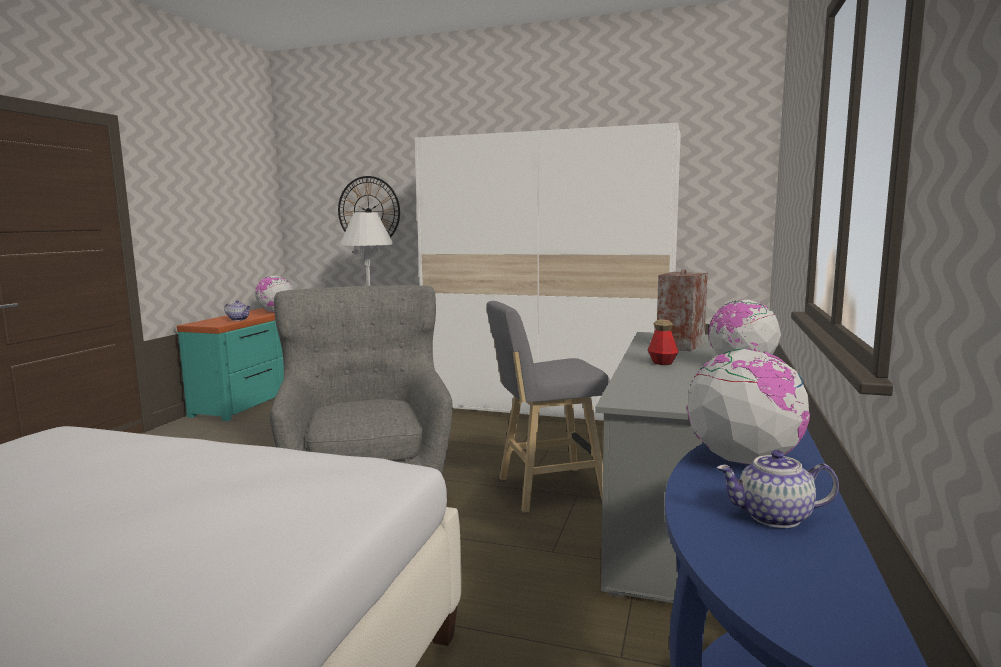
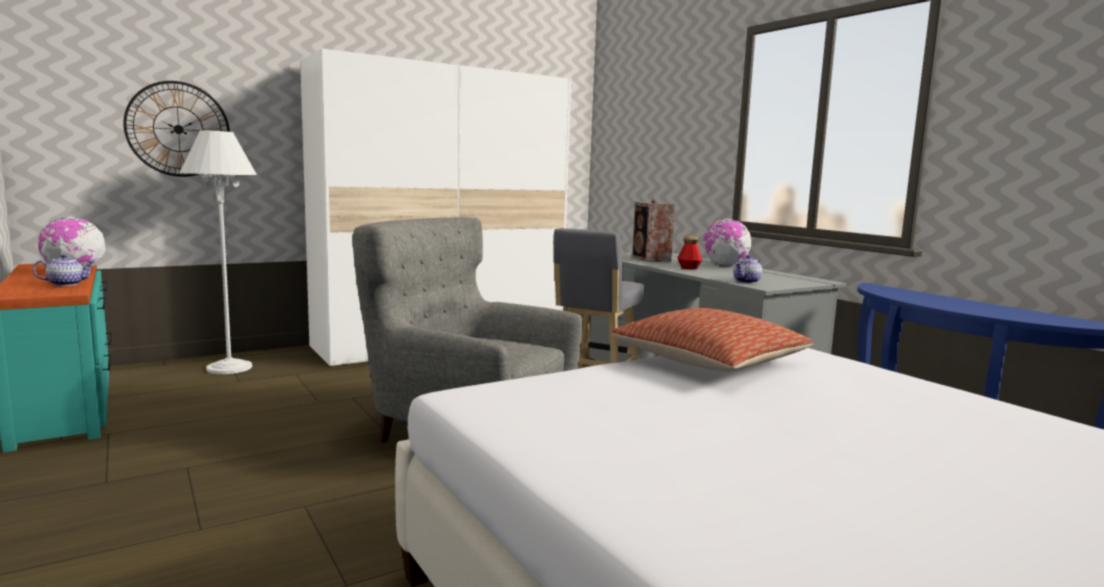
camera: 50 degrees left, 0 degrees up
globe [687,349,810,464] -> none
teapot [717,450,839,528] -> teapot moved to [733,255,762,283]
none -> pillow [612,308,813,371]

